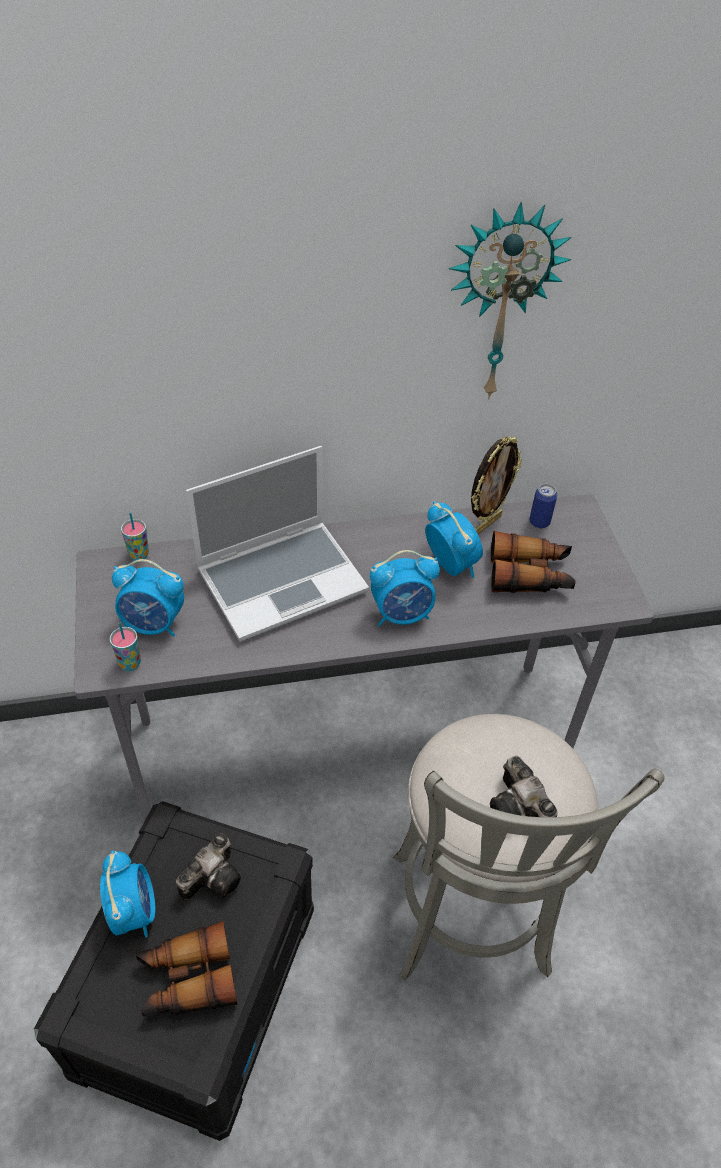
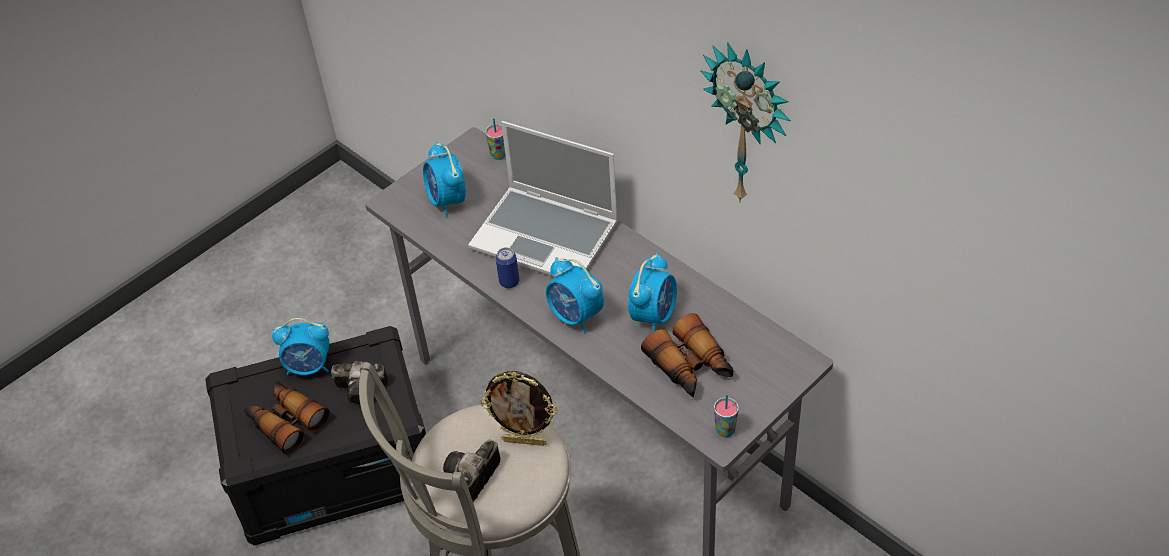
camera: 60 degrees right, 0 degrees up
alarm clock [100,850,155,937] -> alarm clock turned 45 degrees clockwise [272,318,330,375]
cup [110,623,141,671] -> cup moved to [714,395,739,437]
picture frame [471,436,522,534] -> picture frame moved to [480,371,558,446]
can [529,484,557,529] -> can moved to [496,247,519,288]

